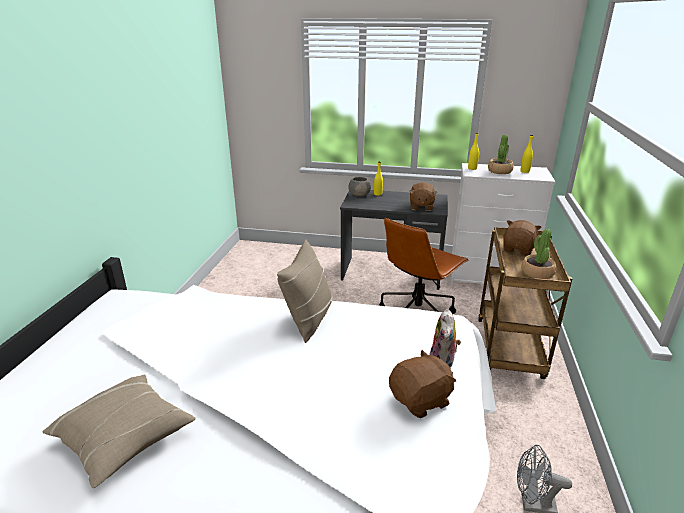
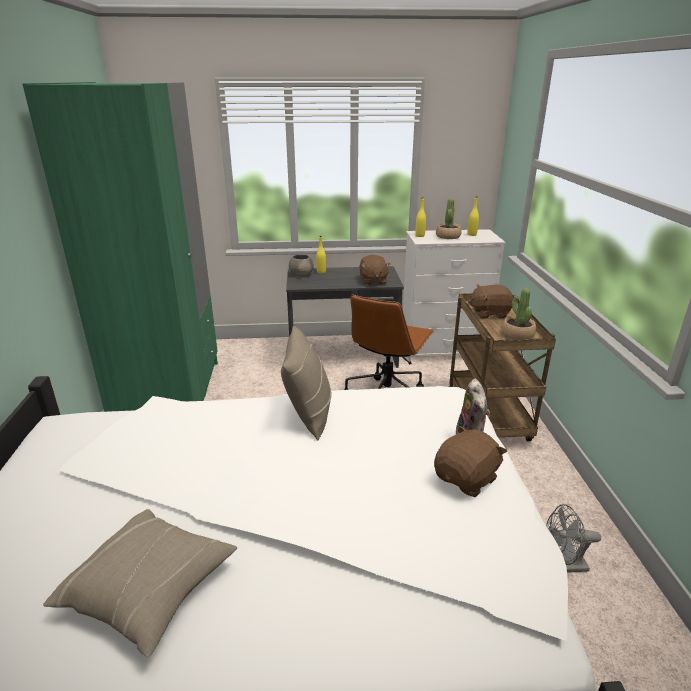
camera: 15 degrees left, 0 degrees up
brown plush toy [503,220,541,256] -> brown plush toy turned 105 degrees counterclockwise [468,285,513,319]
none -> green wardrobe [22,82,218,412]

